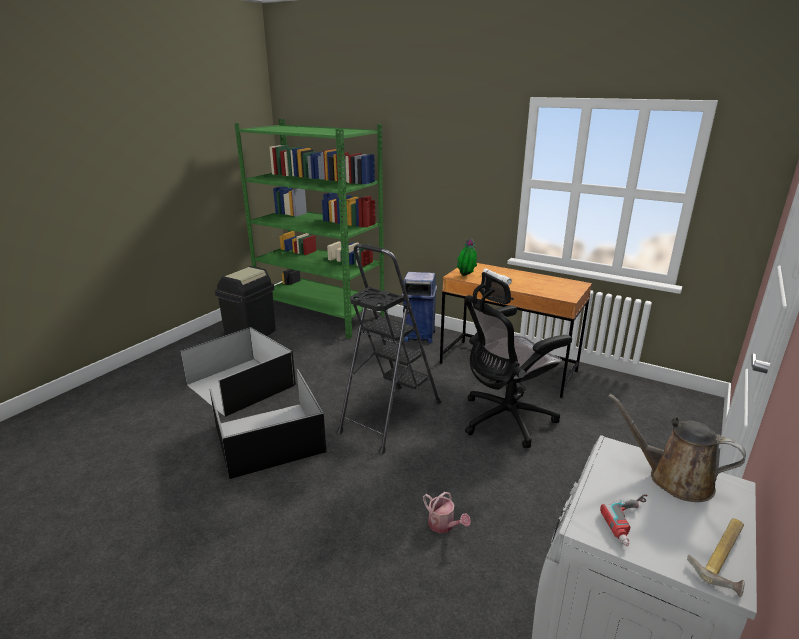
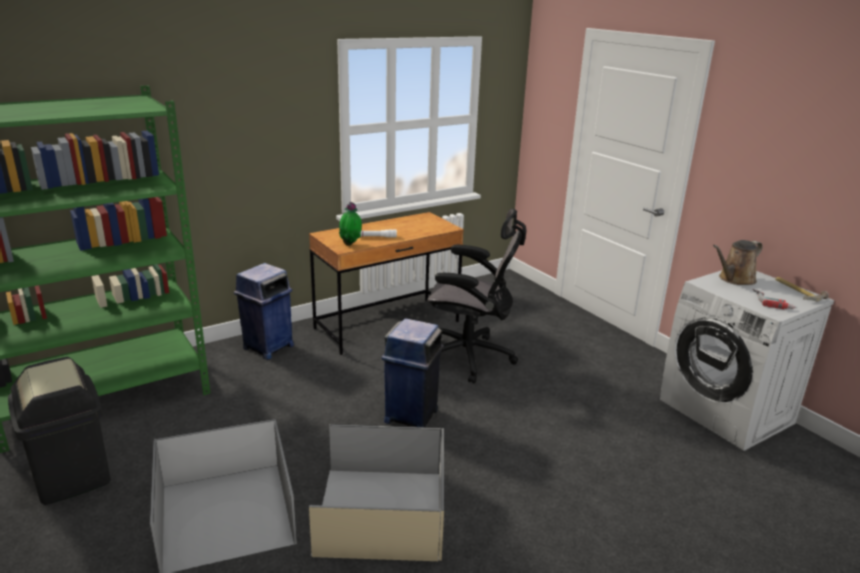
camera: 65 degrees left, 0 degrees up
black storage box [209,369,326,480] -> beige storage box [309,424,444,561]
step ladder [336,244,442,454] -> blue trash can [382,318,444,427]
watering can [423,492,471,533] -> none
office chair [465,272,572,448] -> office chair turned 75 degrees counterclockwise [427,209,526,384]

